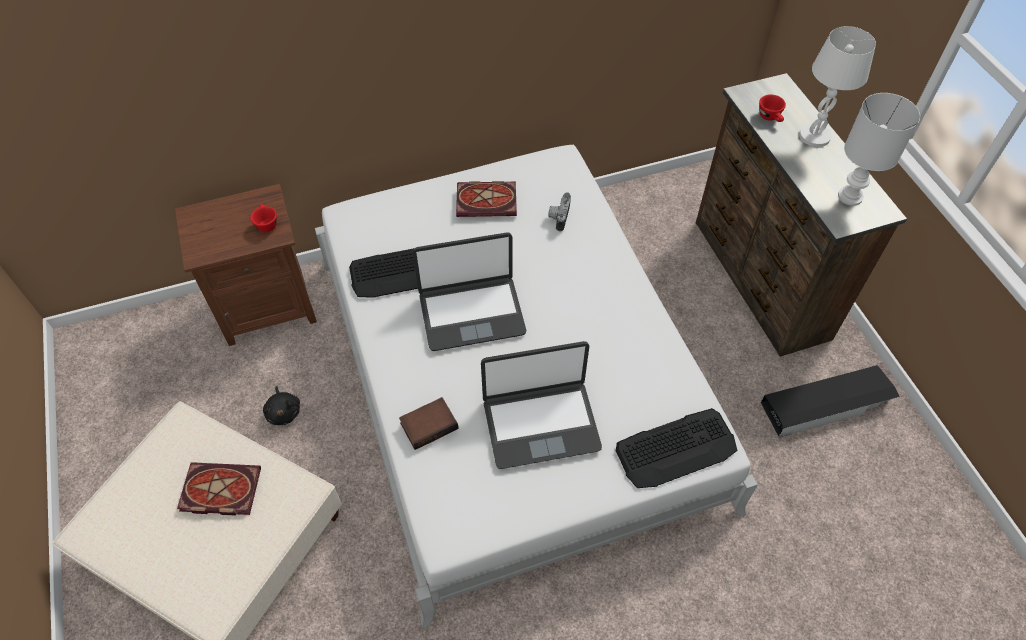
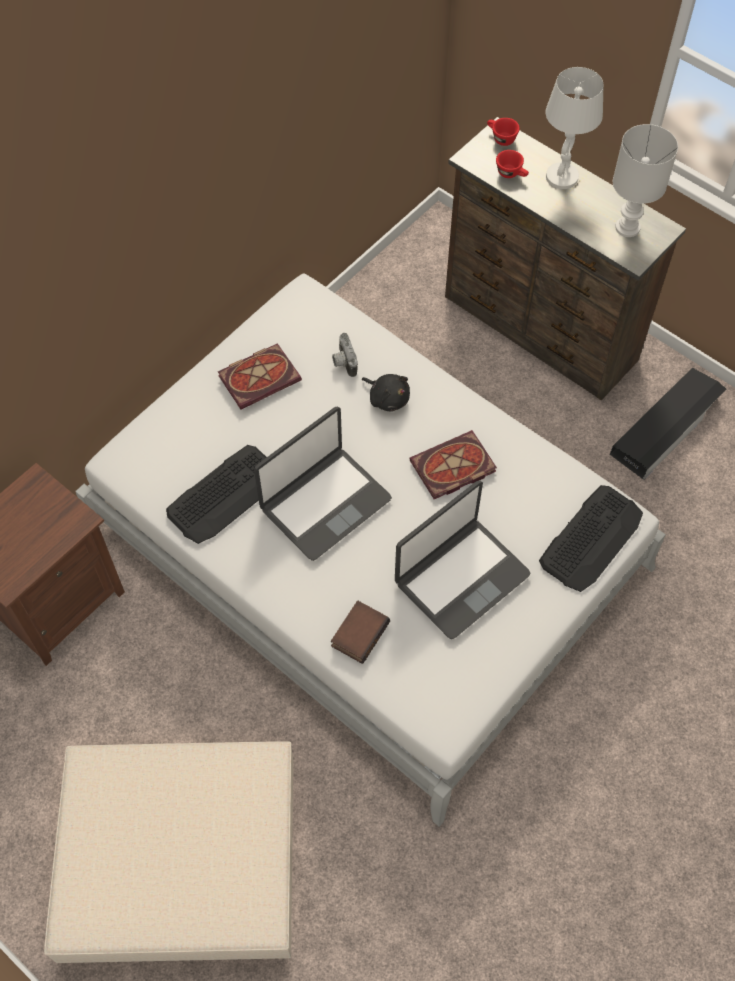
camera: 30 degrees left, 5 degrees up
book [177,462,261,515] -> book moved to [410,430,497,499]
red cup [250,204,277,232] -> red cup moved to [487,118,520,146]
black plush toy [263,386,300,425] -> black plush toy moved to [362,374,410,412]

